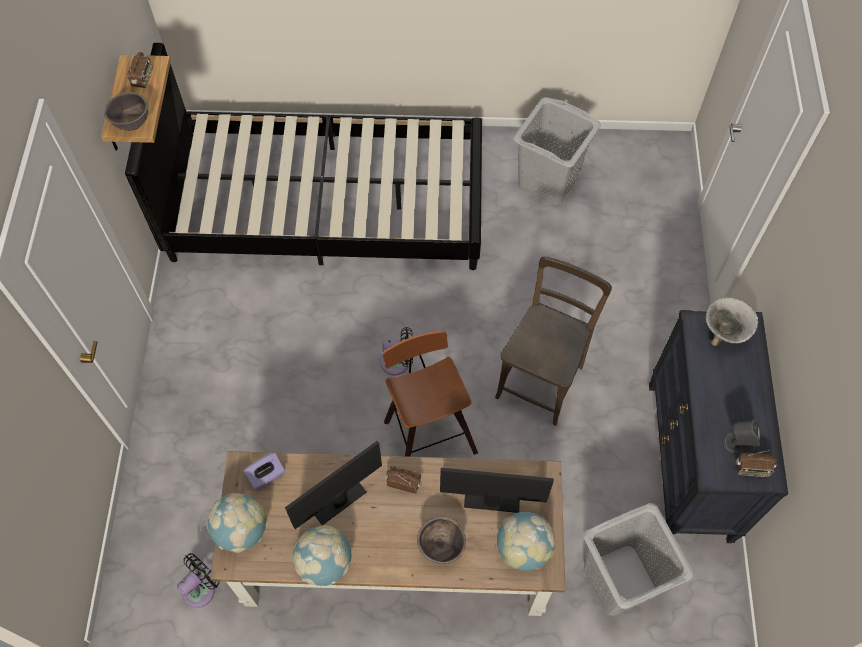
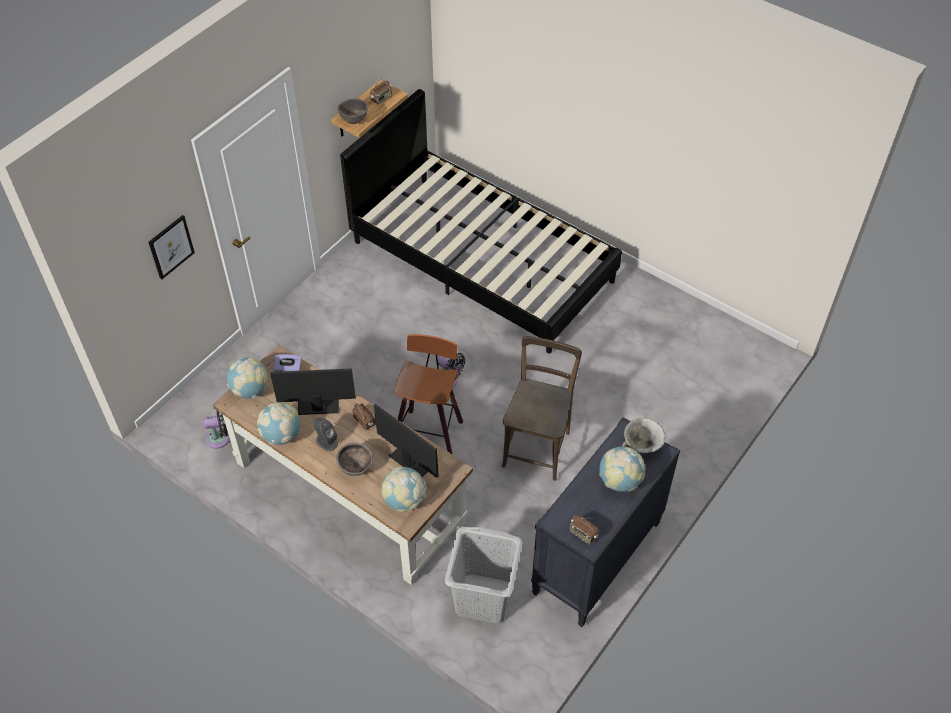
camera: 35 degrees right, 10 degrees down
brown chair [495,256,612,426] -> brown chair turned 45 degrees counterclockwise [502,336,582,481]
grey laundry basket [513,97,601,205] -> none
grey speaker [723,420,760,454] -> grey speaker moved to [314,418,338,451]
none -> picture [148,215,195,279]
none -> globe [599,446,645,492]

